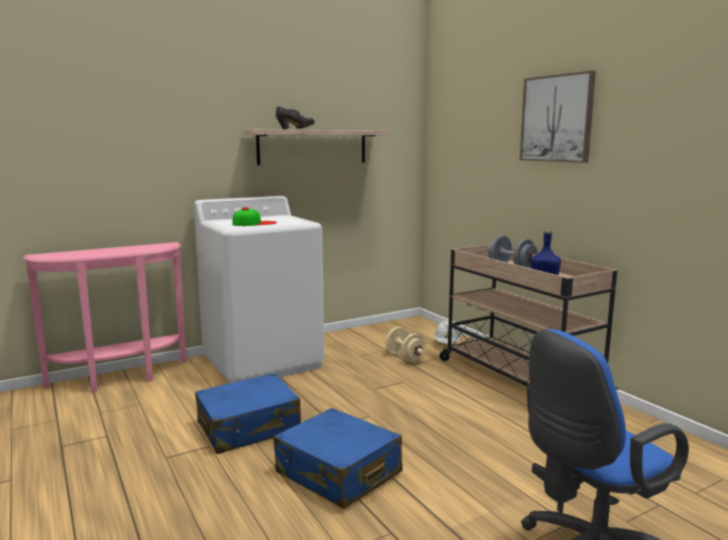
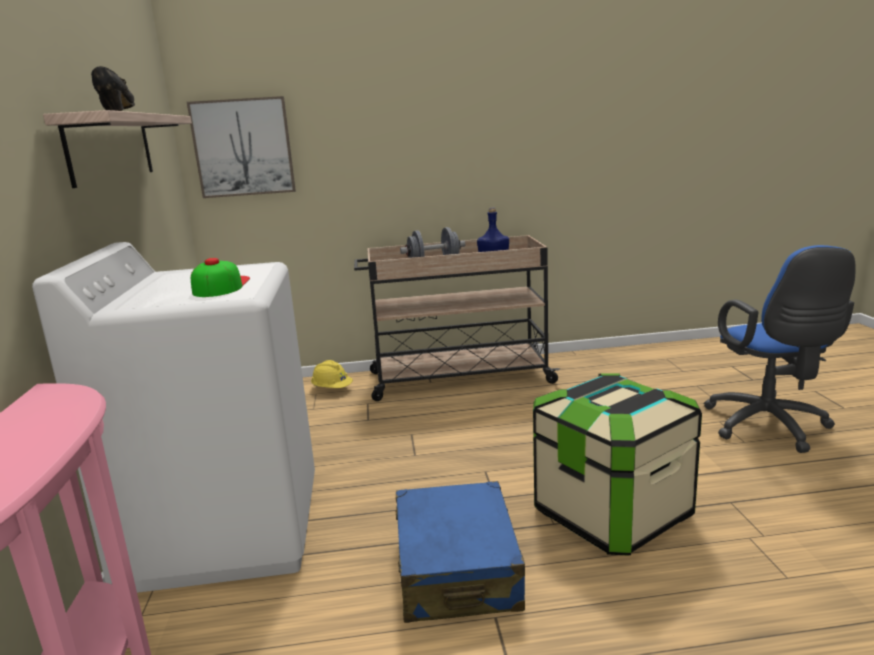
camera: 65 degrees left, 5 degrees up
blue suitcase [273,408,402,509] -> storage box [533,374,702,556]
beige dumbbell [386,327,426,362] -> none
white hard hat [434,321,461,343] -> yellow hard hat [311,360,353,388]
picture [520,71,596,163] -> picture moved to [187,96,296,198]

